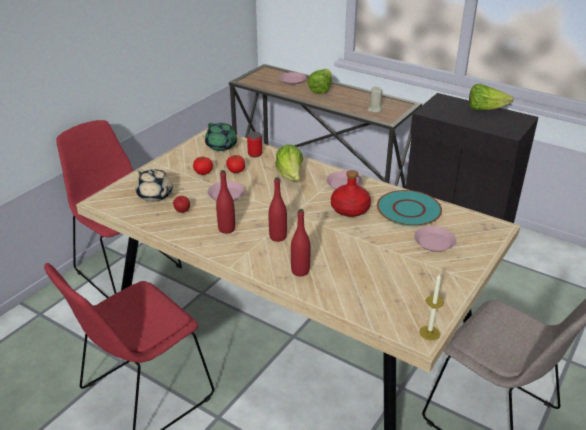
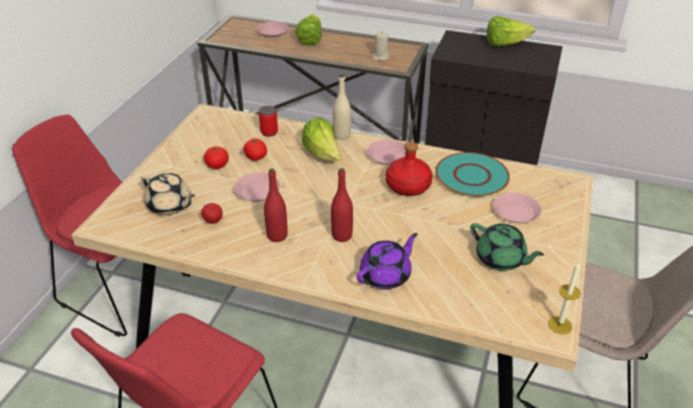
camera: 15 degrees left, 5 degrees up
green teapot [205,122,237,151] -> green teapot moved to [470,223,544,271]
red bottle [291,209,311,277] -> purple teapot [357,233,417,289]
none -> beige bottle [333,74,351,140]

